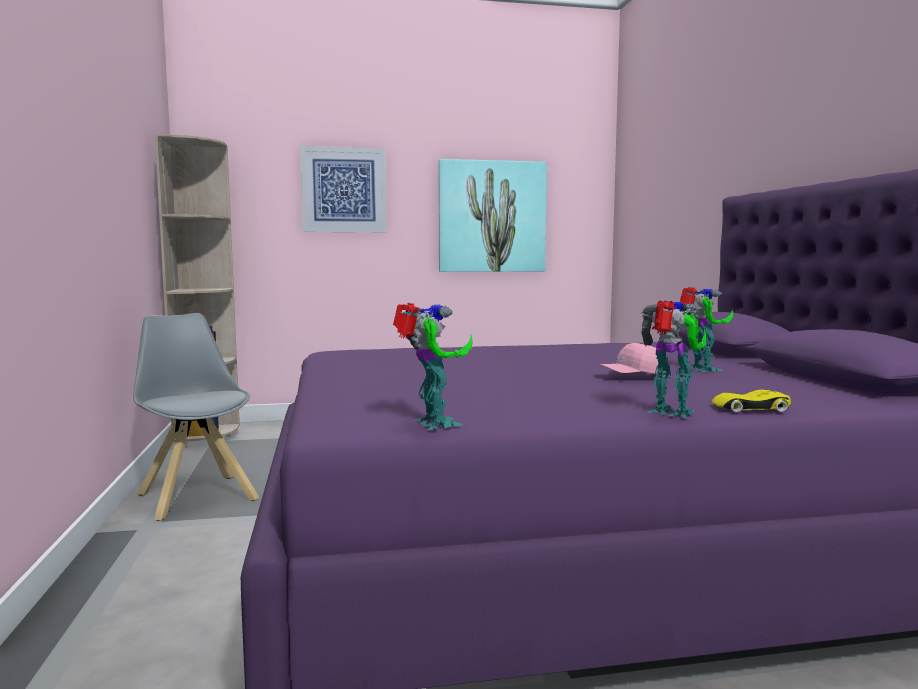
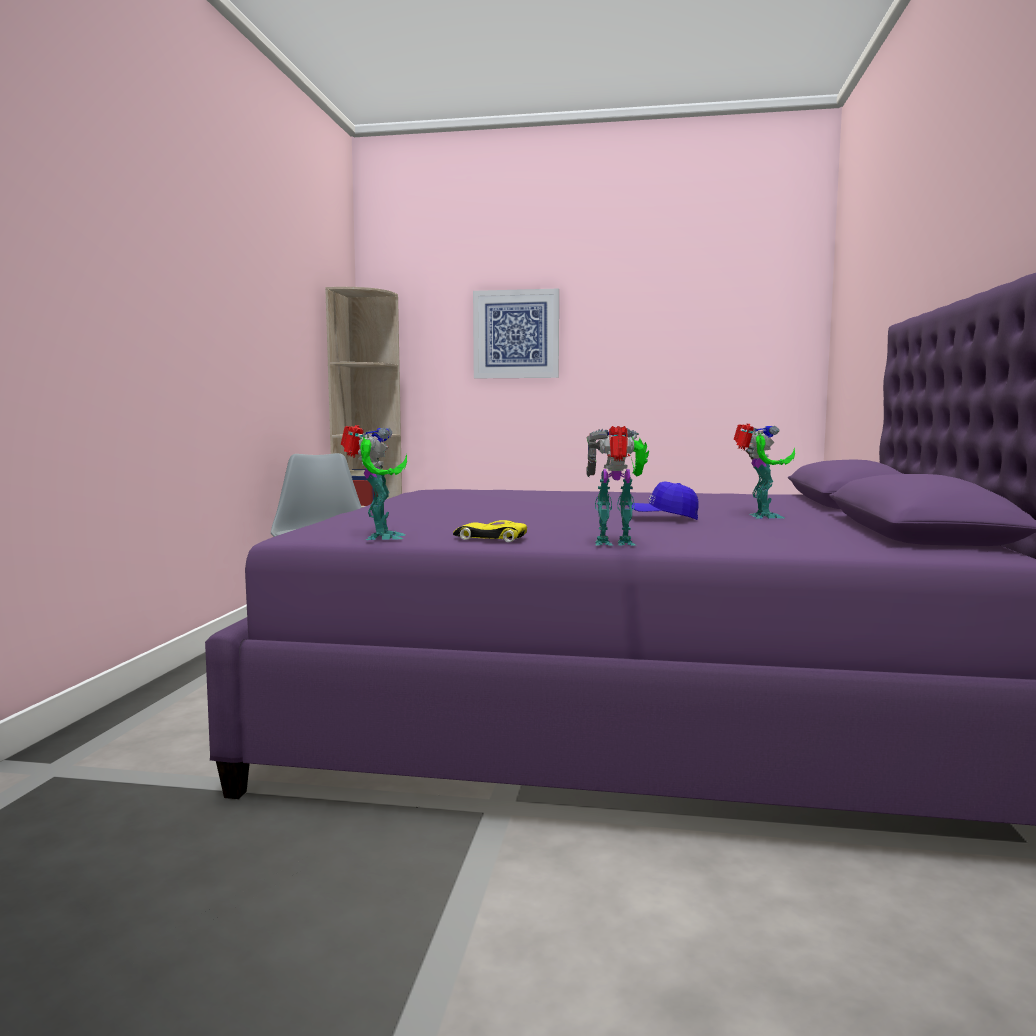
camera: 20 degrees right, 0 degrees up
picture [438,159,547,272] -> none
pink cap [599,343,666,377] -> blue cap [627,481,699,520]
toy robot [641,300,707,418] -> toy robot turned 60 degrees counterclockwise [586,426,649,546]
yellow toy car [712,390,791,412] -> yellow toy car moved to [453,520,527,542]

